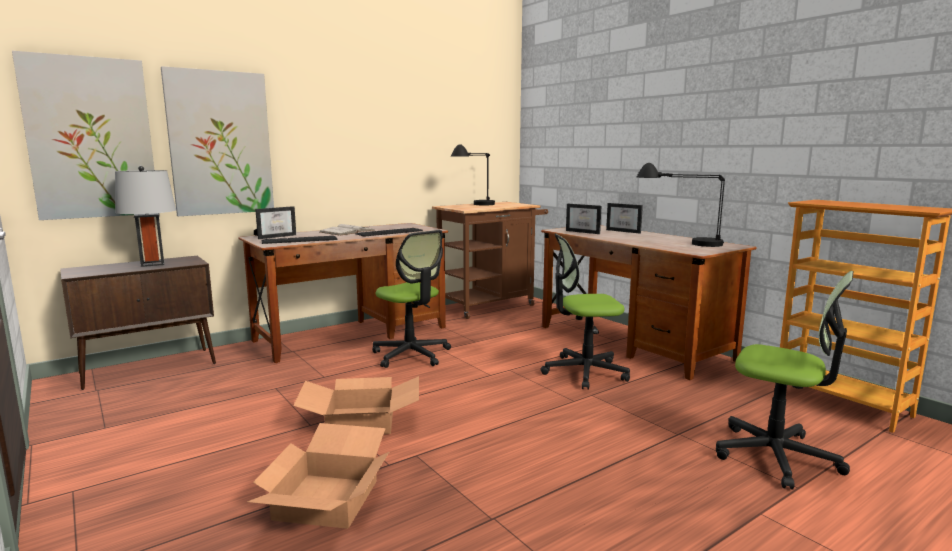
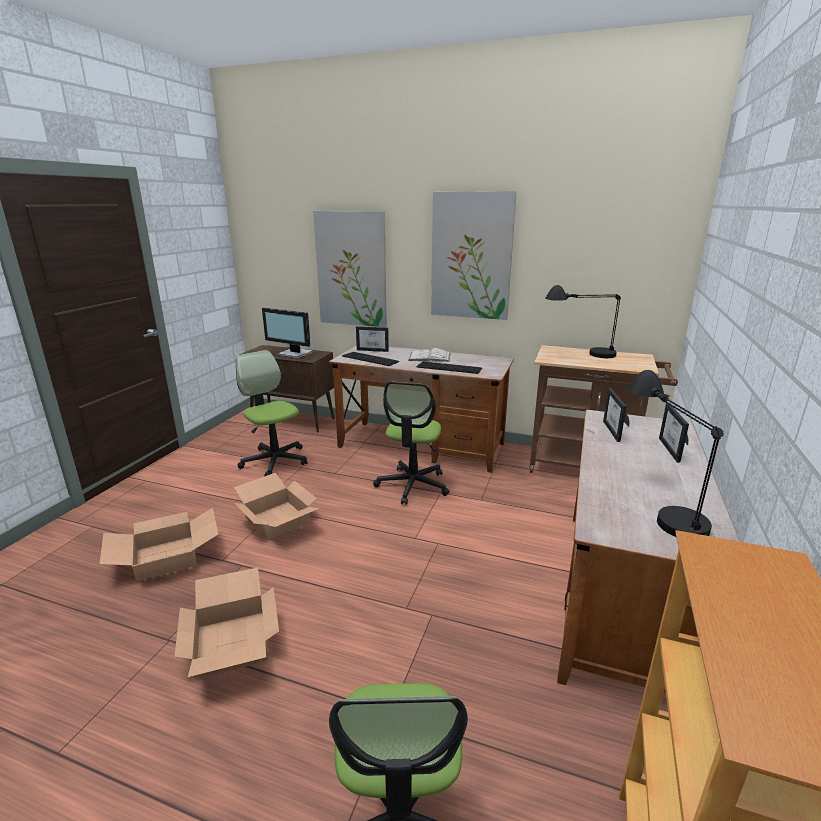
camera: 55 degrees right, 10 degrees up
picture [12,51,160,220] -> picture moved to [431,191,517,320]
grey table lamp [115,166,176,267] -> monitor [262,308,313,358]
office chair [540,233,630,390] -> office chair moved to [236,350,307,476]
none -> cardboard box [174,568,279,679]

